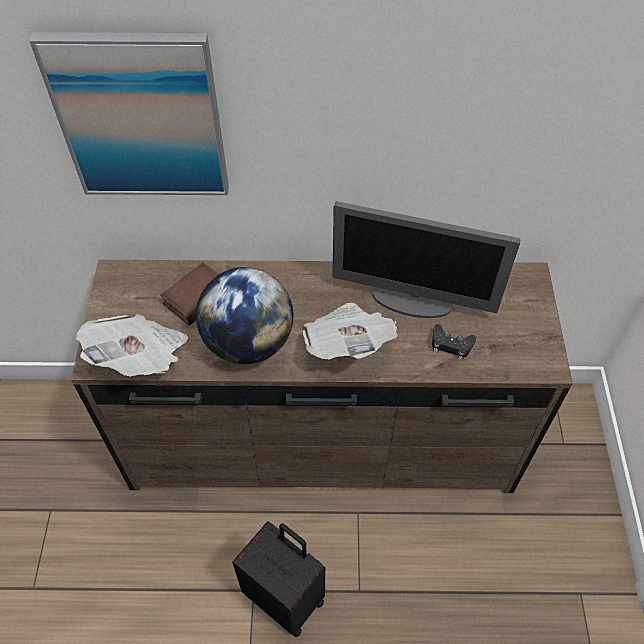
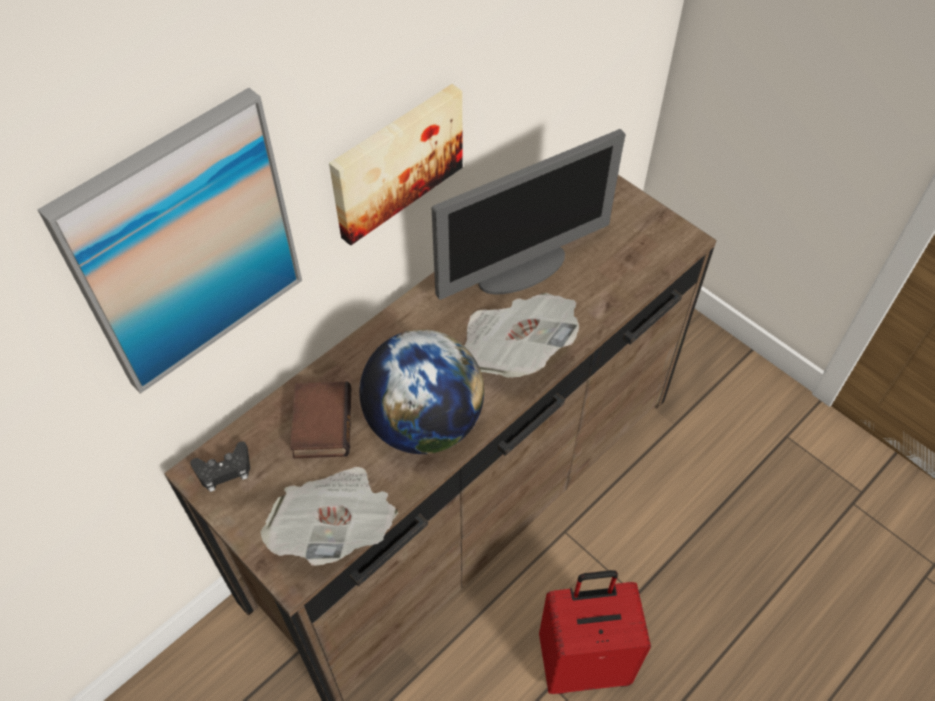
camera: 45 degrees left, 0 degrees up
black suitcase [232,521,325,638] -> red suitcase [539,570,651,694]
black game controller [432,324,476,360] -> black game controller moved to [190,441,250,492]
none -> picture [329,84,463,245]

